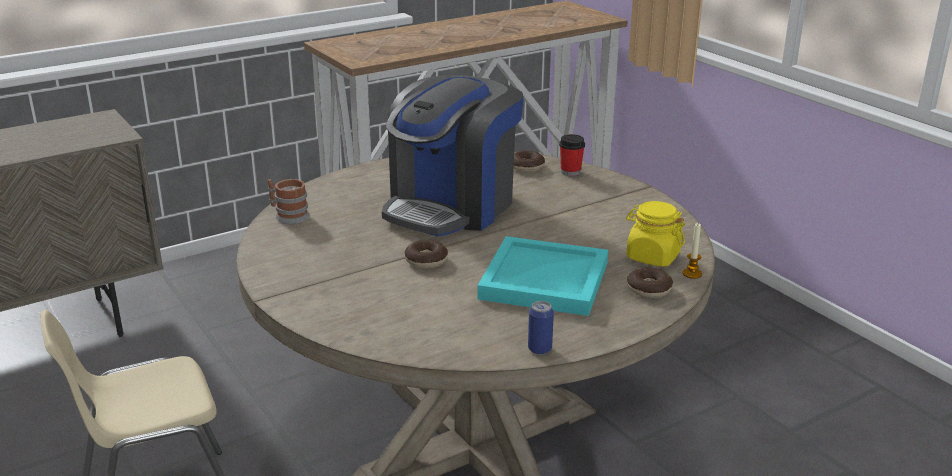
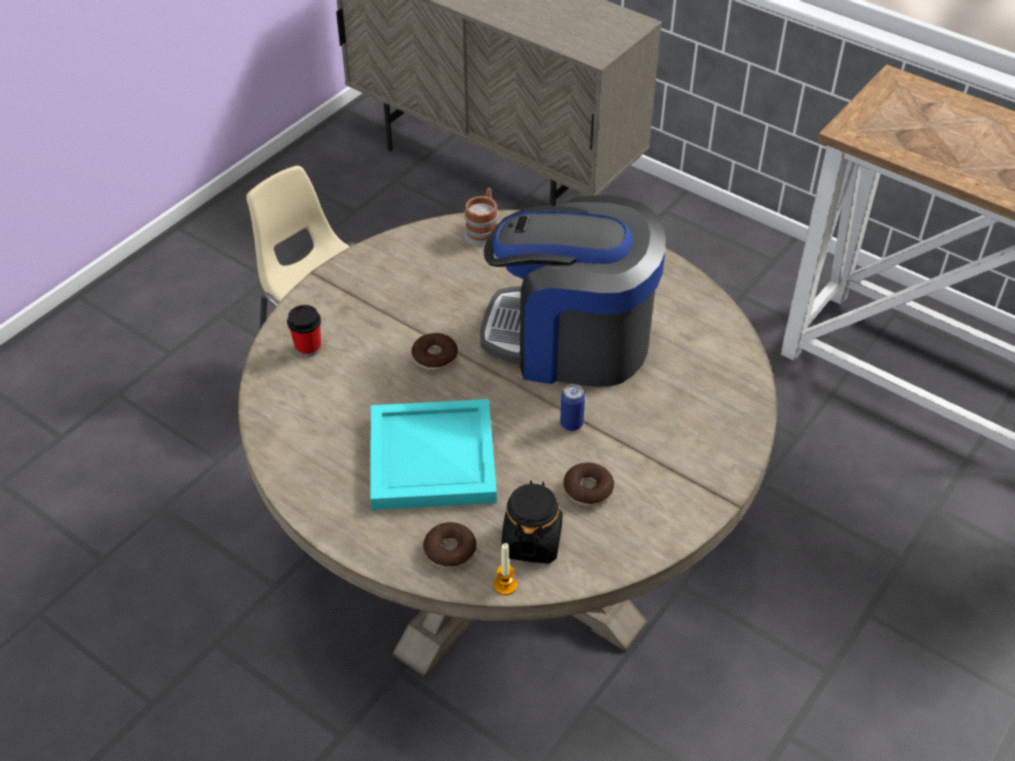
camera: 70 degrees right, 20 degrees up
donut [514,150,545,172] -> donut moved to [563,463,614,507]
can [528,301,554,355] -> can moved to [560,384,585,431]
cup [559,134,585,176] -> cup moved to [287,305,321,357]
yellow jar [626,201,685,267] -> black jar [502,480,563,564]

